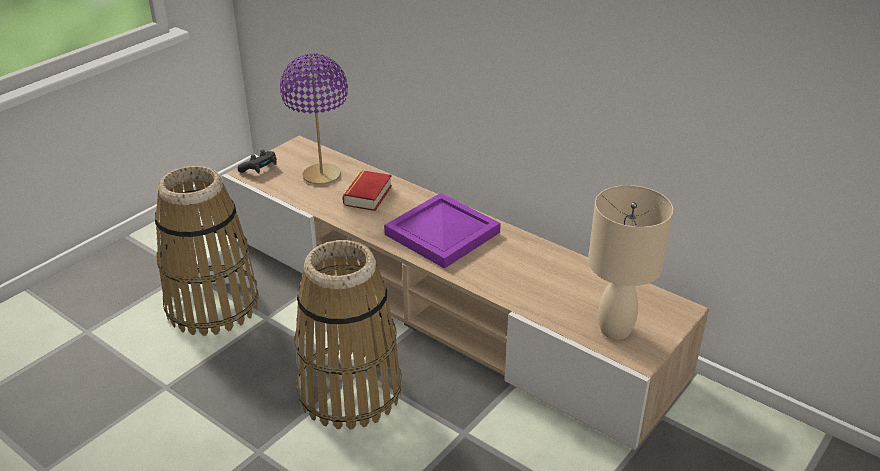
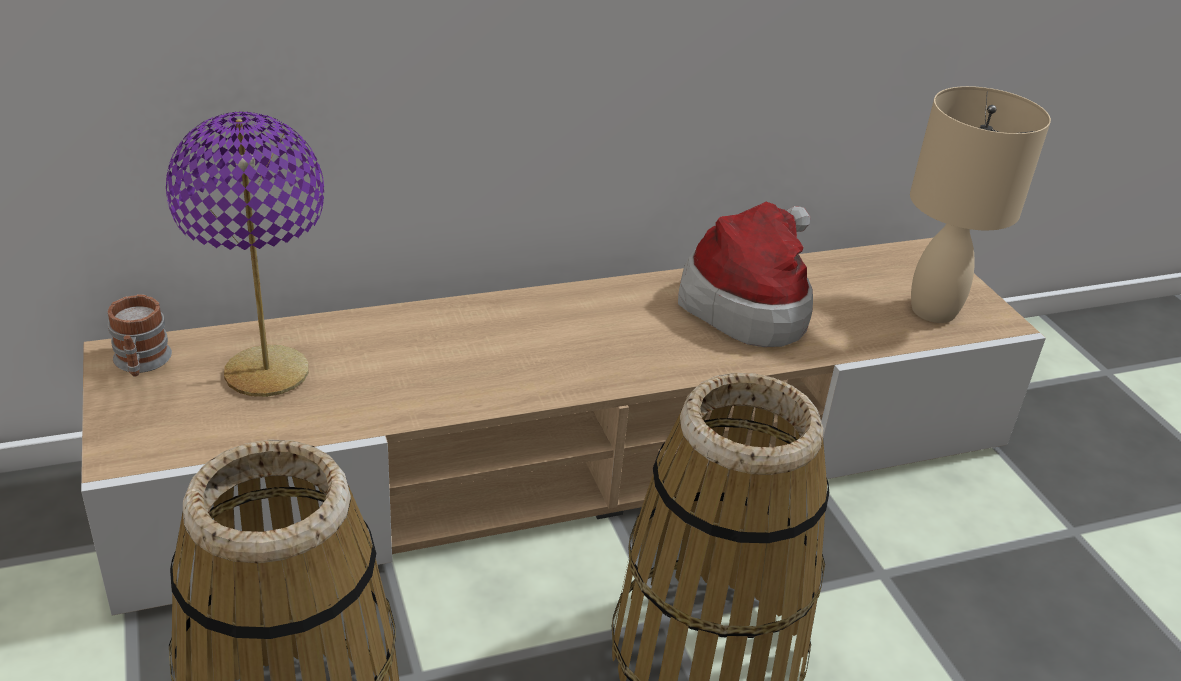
camera: 60 degrees left, 0 degrees up
black game controller [237,150,277,173] -> none
book [343,170,392,211] -> none
purple tray [384,193,501,269] -> none
none -> mug [108,294,172,377]
none -> hat [678,202,813,347]

